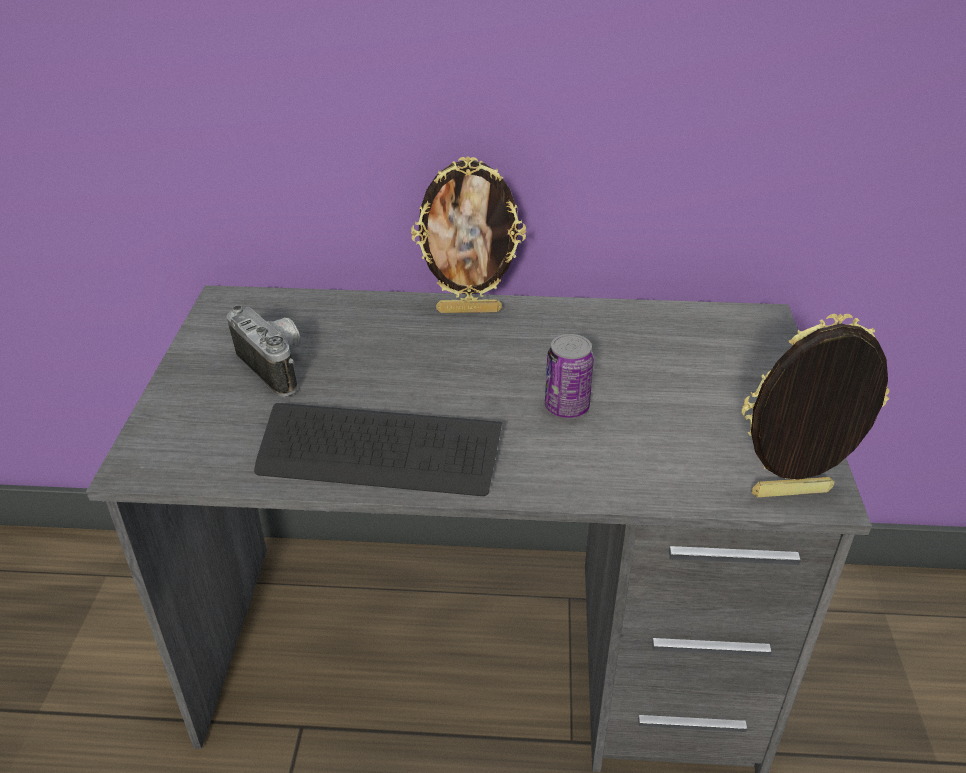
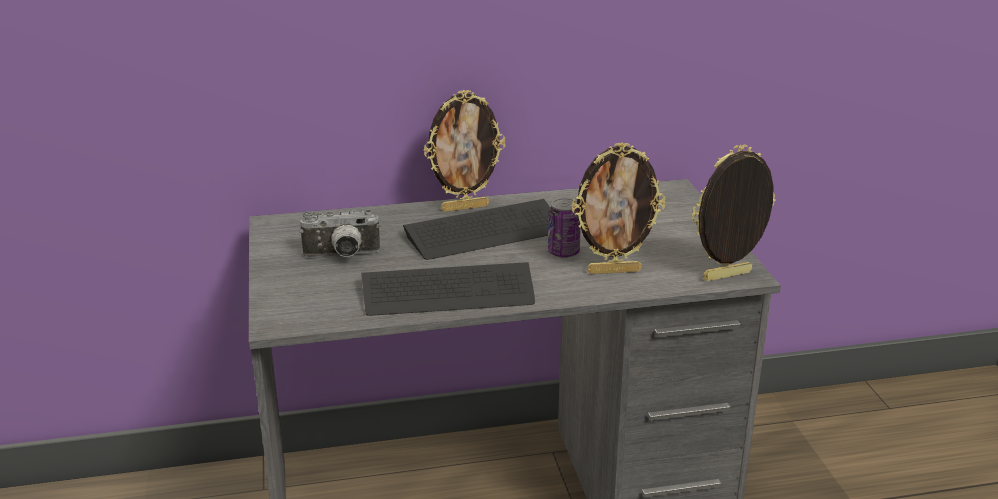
camera: 15 degrees left, 10 degrees down
camera [227,305,301,397] -> camera turned 135 degrees clockwise [300,210,380,257]
none -> keyboard [403,199,550,260]
none -> picture frame [571,142,666,274]

